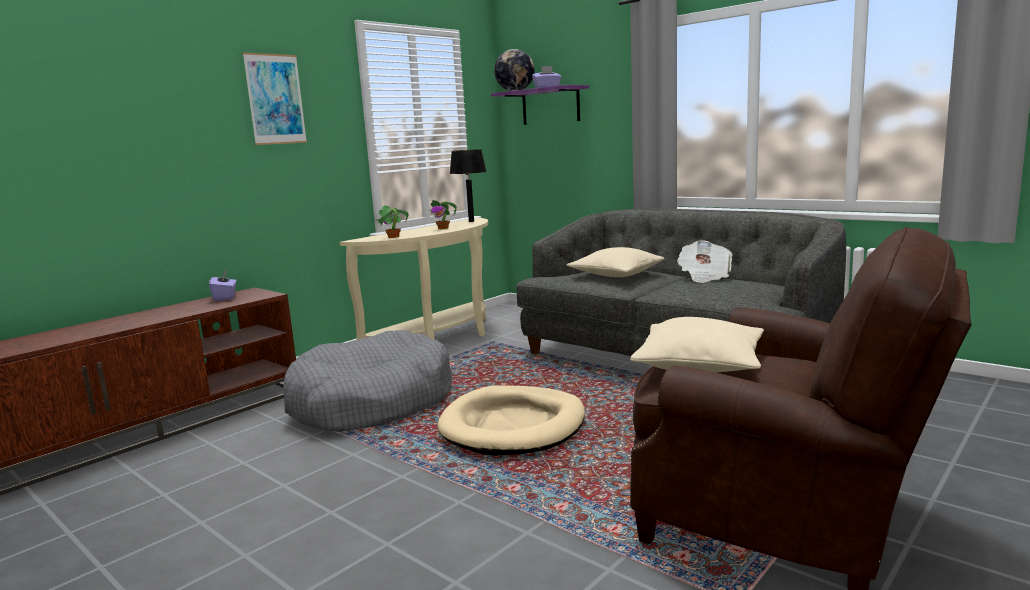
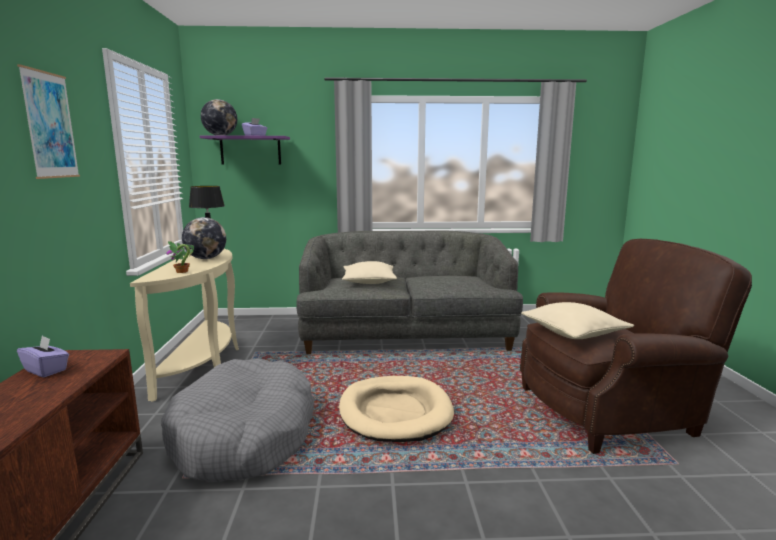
camera: 45 degrees left, 0 degrees up
potted plant [430,200,457,229] -> globe [182,217,226,259]
newspaper [677,240,732,283] -> none

